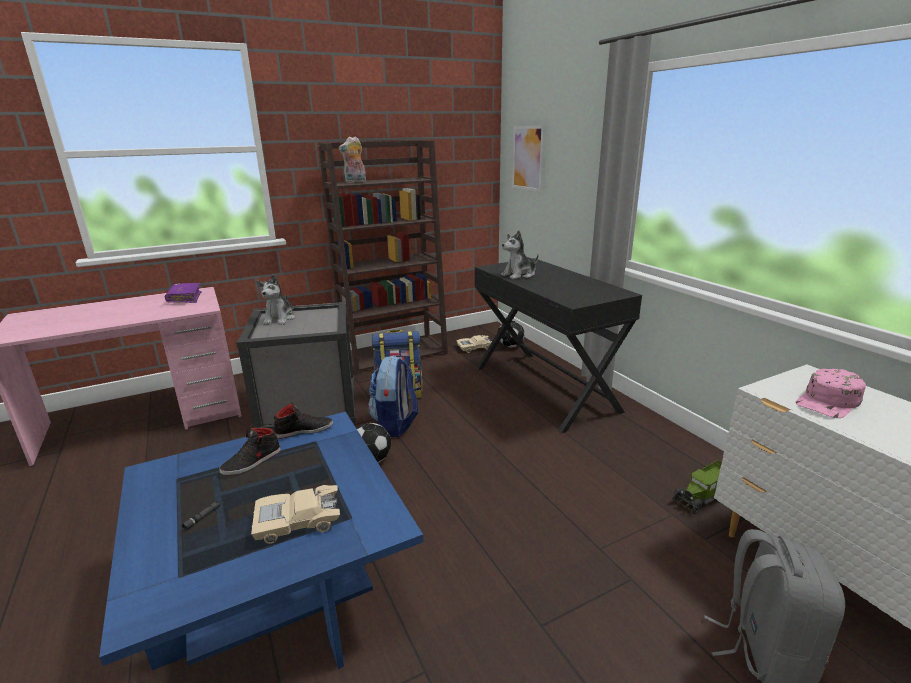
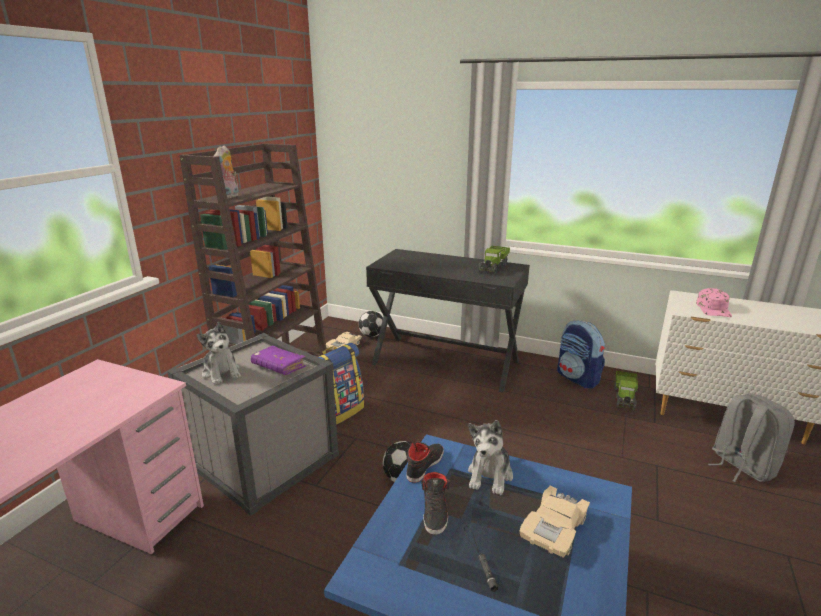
camera: 40 degrees left, 0 degrees up
purple book [165,283,202,303] -> purple book moved to [251,346,306,375]
backpack [368,355,418,437] -> backpack moved to [557,320,605,388]
plush toy [501,230,539,279] -> plush toy moved to [468,420,513,495]
picture [512,125,545,192] -> none
none -> toy truck [478,246,510,274]

